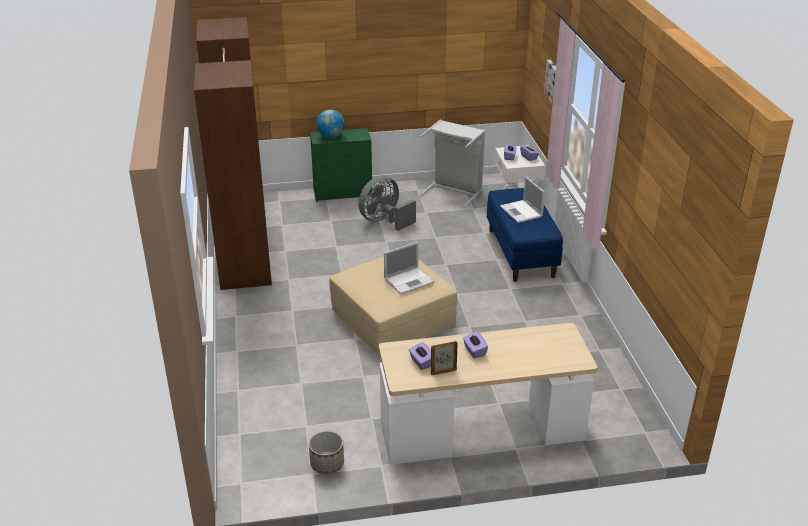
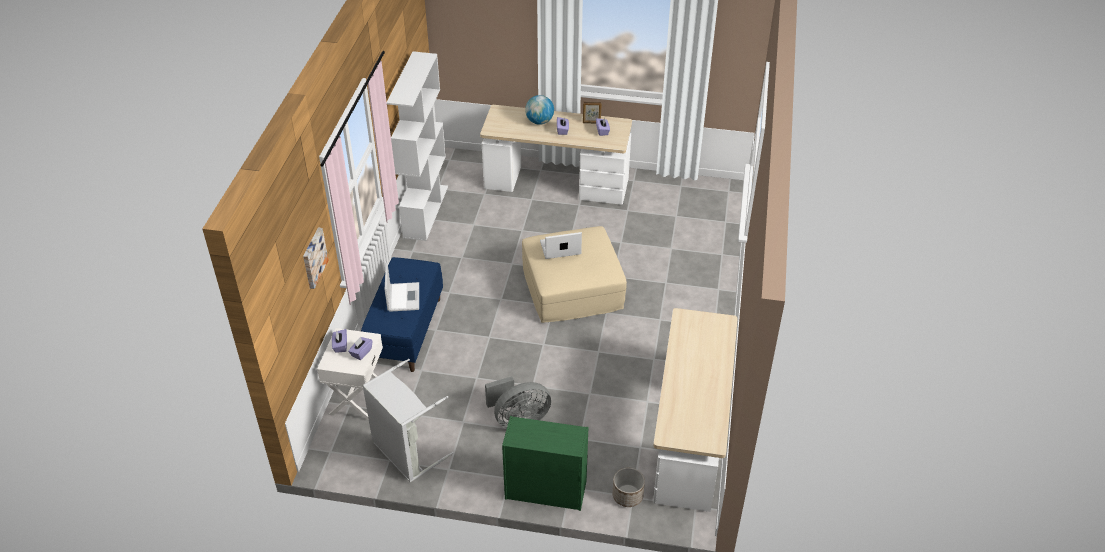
camera: 160 degrees left, 10 degrees up
brown wardrobe [194,17,272,290] -> desk [653,308,738,512]
planter [309,431,344,474] -> planter moved to [613,468,645,507]
globe [316,110,345,138] -> globe moved to [525,95,554,125]
none -> white bookcase [387,51,448,241]

